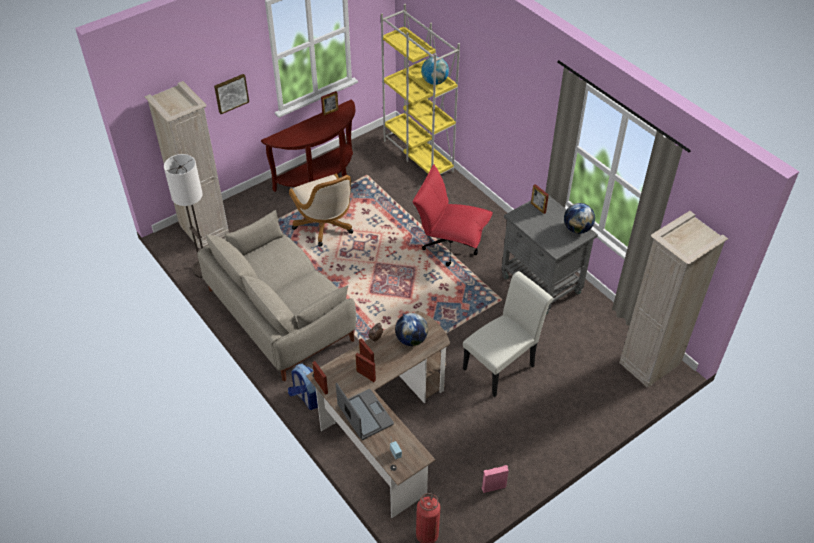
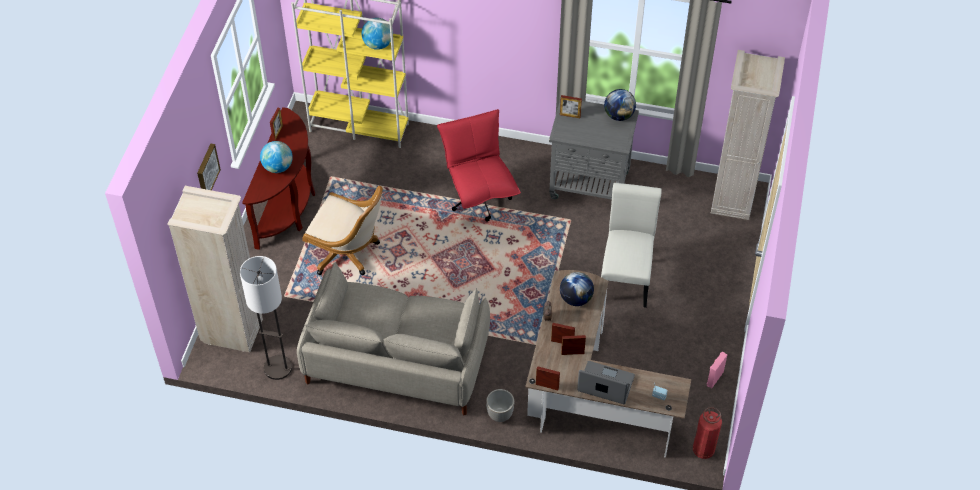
camera: 40 degrees left, 5 degrees up
backpack [288,364,318,410] -> planter [486,389,514,422]
red office chair [413,164,493,266] -> red office chair turned 90 degrees clockwise [437,109,521,222]
none -> globe [260,141,293,173]

